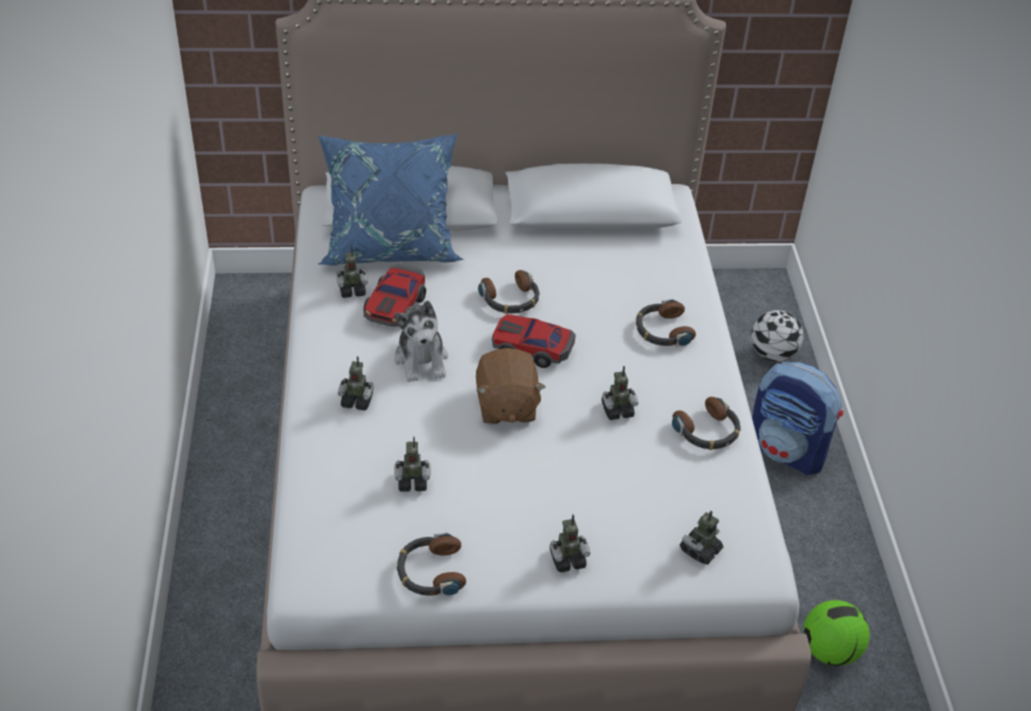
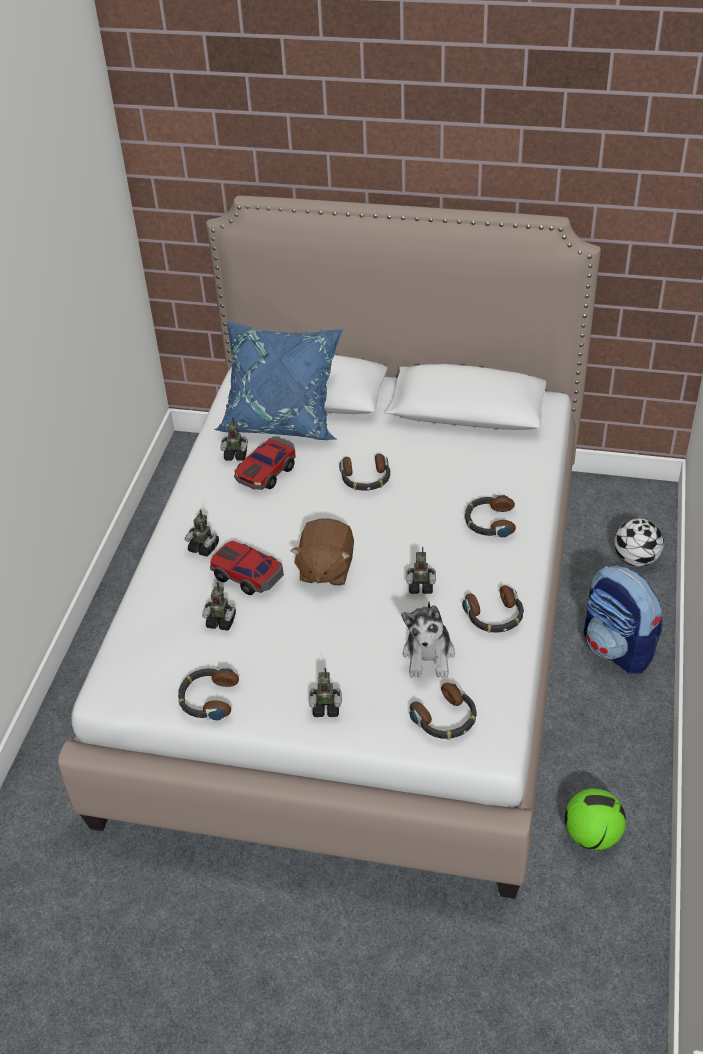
camera: 20 degrees right, 0 degrees up
plush toy [394,301,448,382] -> plush toy moved to [401,602,455,678]
toy car [492,314,576,368] -> toy car moved to [210,540,284,595]
toy robot [680,511,723,564] -> headphones [409,683,477,740]

